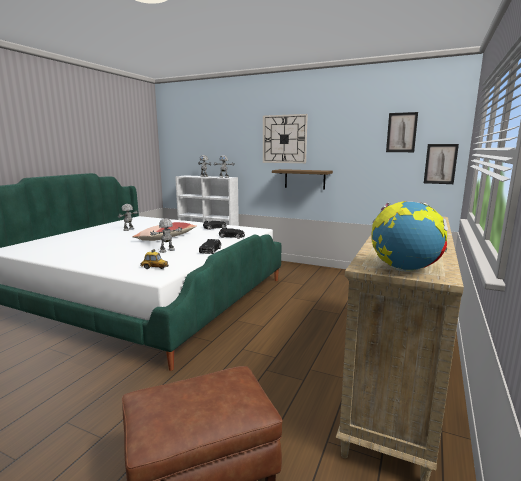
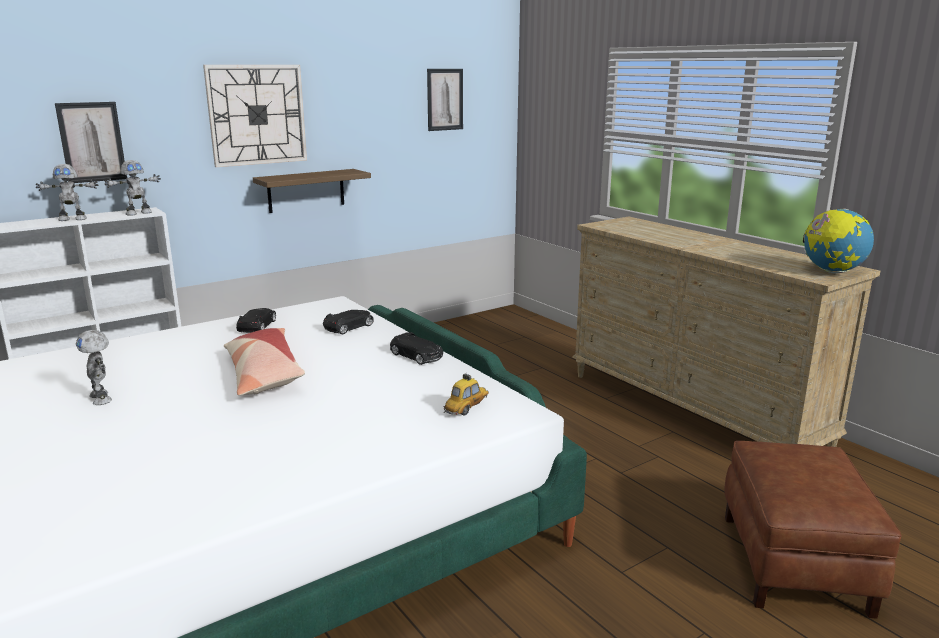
camera: 60 degrees left, 5 degrees up
toy robot [150,218,183,253] -> none
picture [424,144,459,184] -> picture moved to [55,102,127,183]

